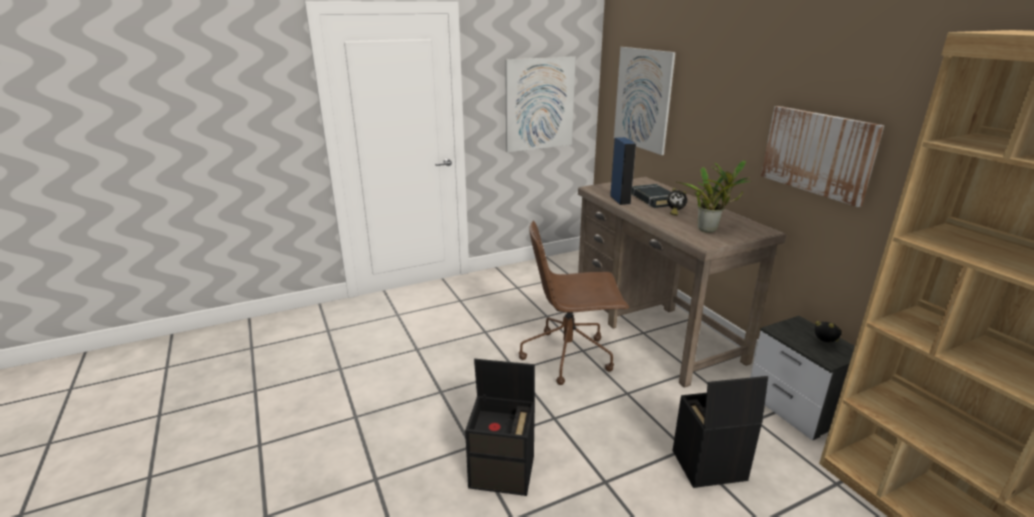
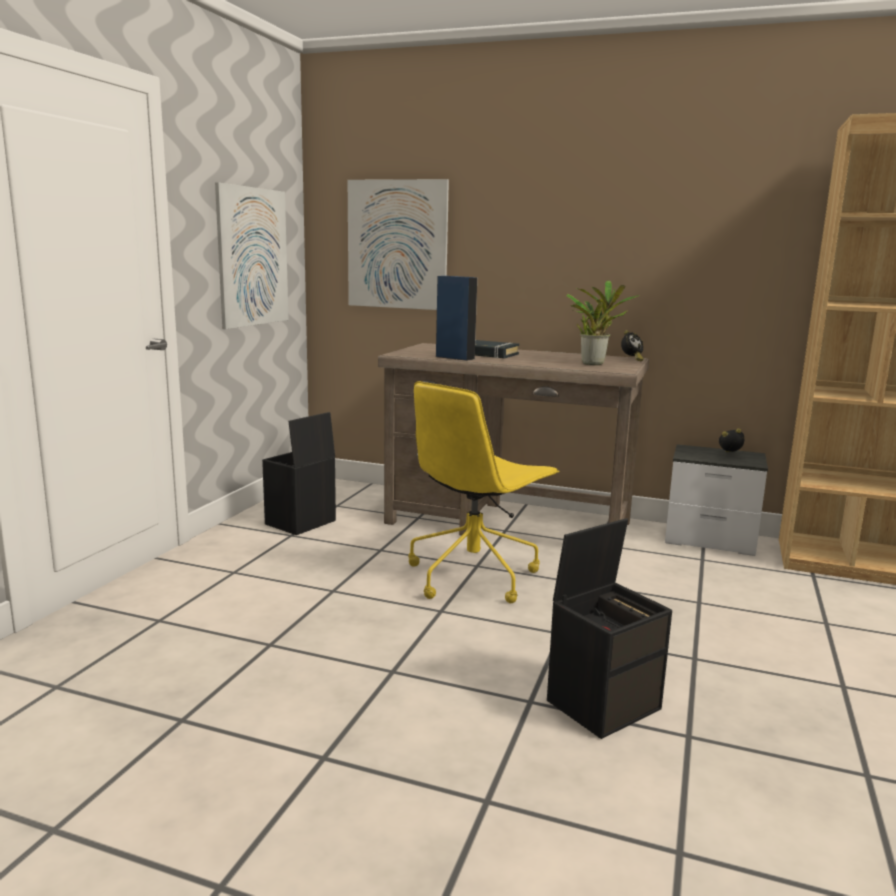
camera: 45 degrees left, 10 degrees down
brown office chair [519,220,629,385] -> yellow office chair [408,381,559,603]
alarm clock [667,188,687,216] -> alarm clock moved to [621,330,644,361]
black storage box [672,376,768,488] -> black storage box moved to [262,412,336,535]
picture [761,106,884,207] -> none

